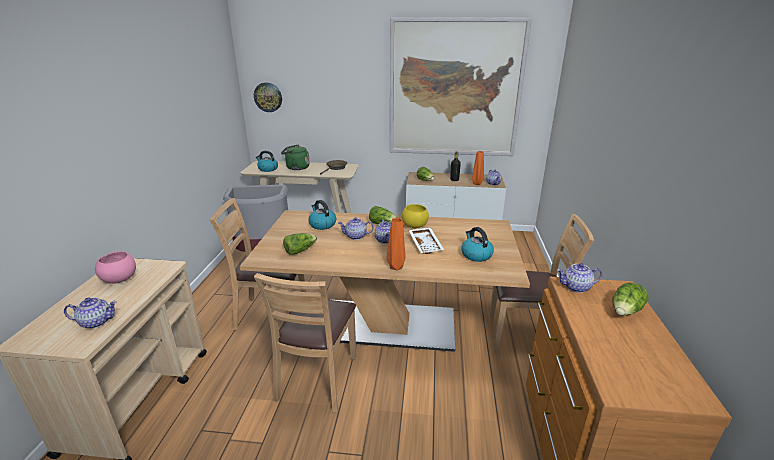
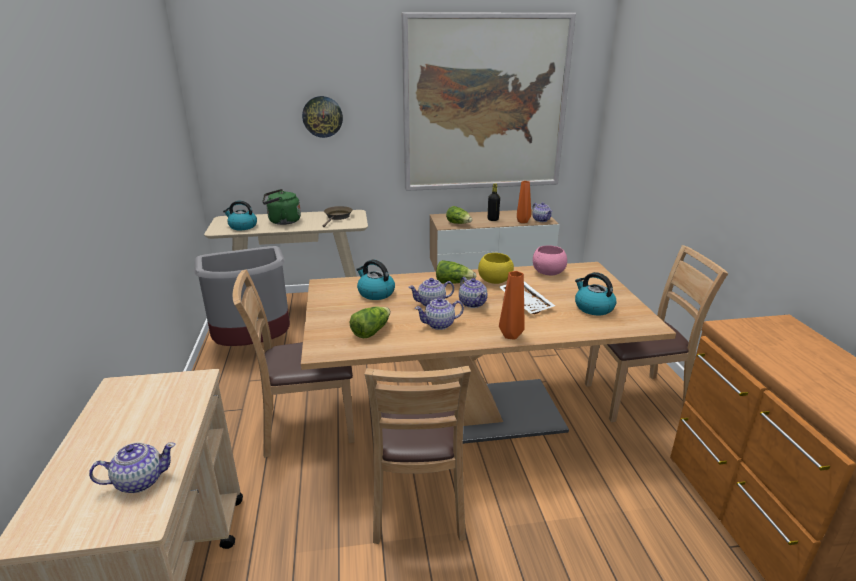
camera: 15 degrees left, 0 degrees up
pink bowl [95,251,136,284] -> pink bowl moved to [533,245,567,275]
wall clock [254,83,282,112] -> wall clock moved to [302,96,343,138]
teapot [557,263,603,293] -> teapot moved to [415,298,464,330]
lettuce [612,282,649,316] -> none

